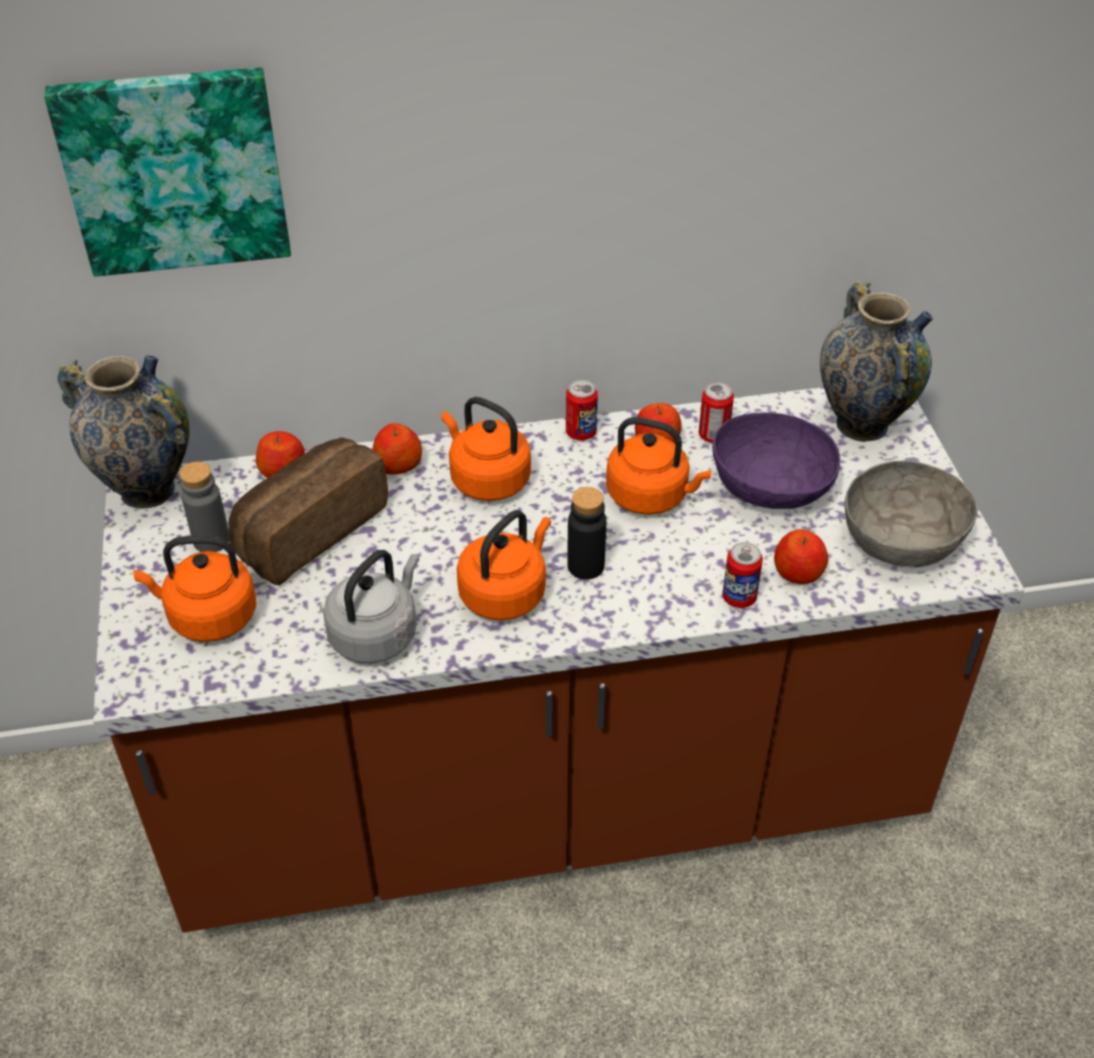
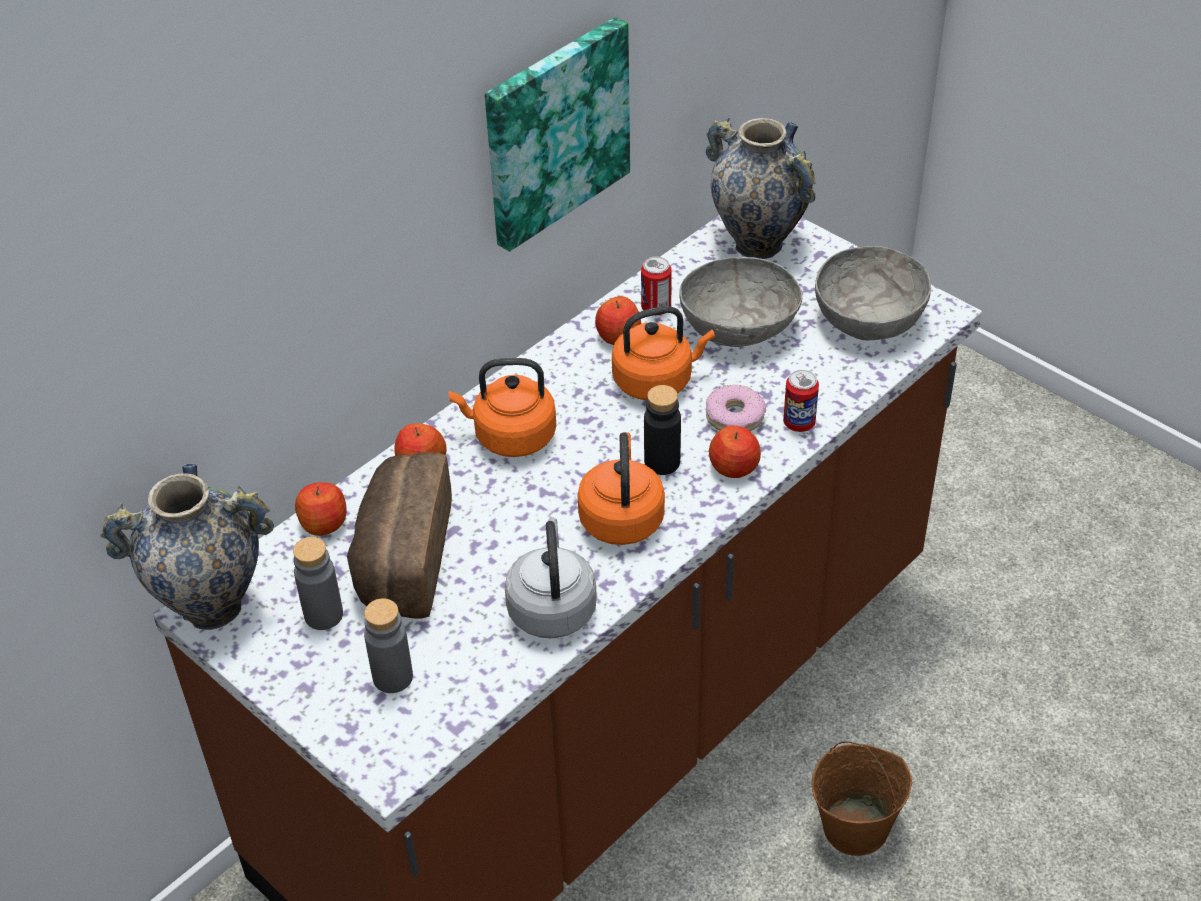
camera: 35 degrees left, 0 degrees up
picture [44,68,291,277] -> picture moved to [485,17,630,252]
orange kettle [133,535,256,642] -> grey bottle [364,598,413,693]
can [566,380,598,440] -> none
purple bowl [712,413,840,509] -> grey bowl [679,257,803,347]
apple [774,529,828,584] -> apple moved to [709,425,761,478]
none -> donut [706,385,766,431]
none -> brown bucket [812,741,912,856]

